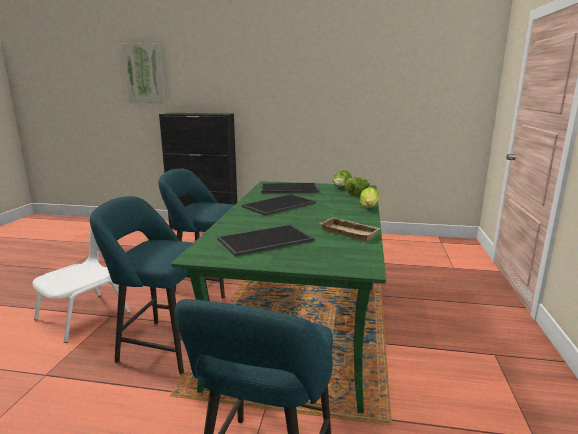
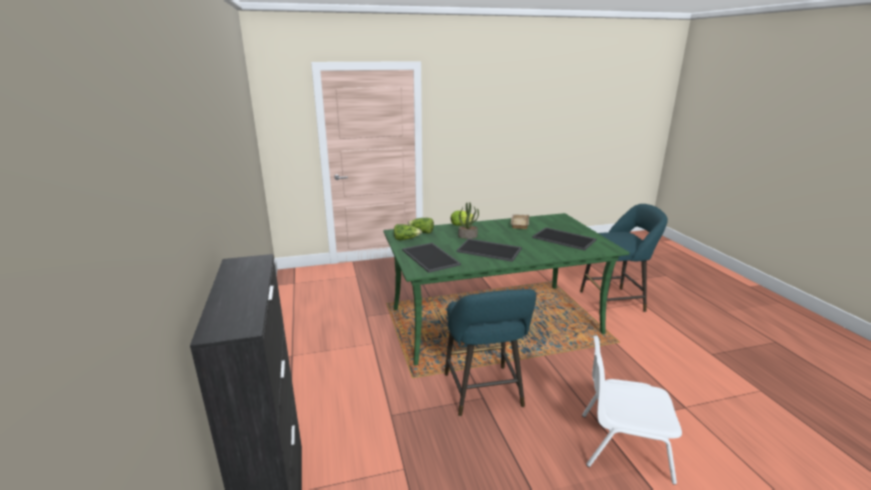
camera: 115 degrees left, 5 degrees up
turquoise stool [90,196,210,375] -> none
picture [123,43,166,103] -> none
none -> potted plant [458,202,479,239]

